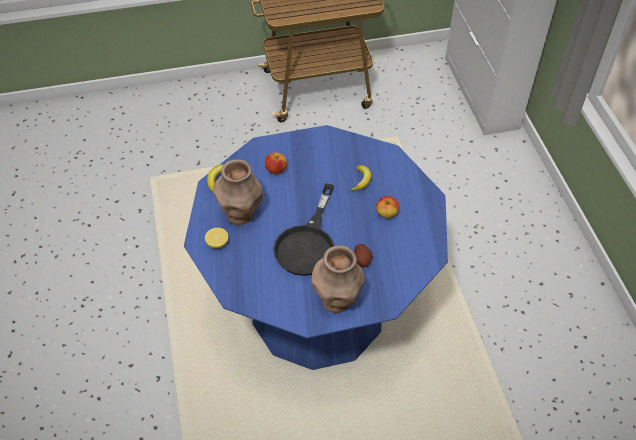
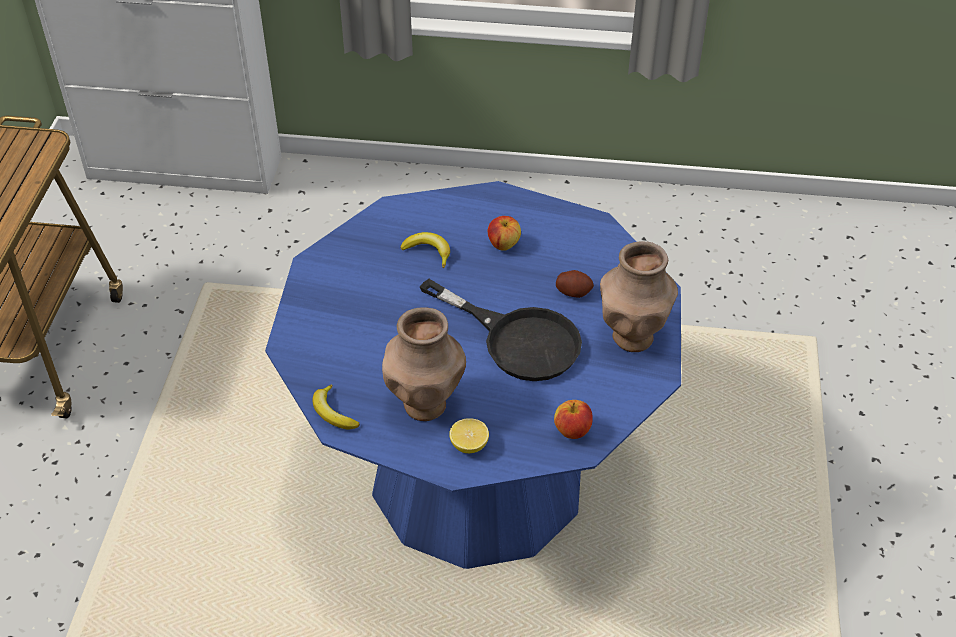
camera: 70 degrees left, 5 degrees down
apple [265,153,287,174] -> apple moved to [554,400,593,439]

